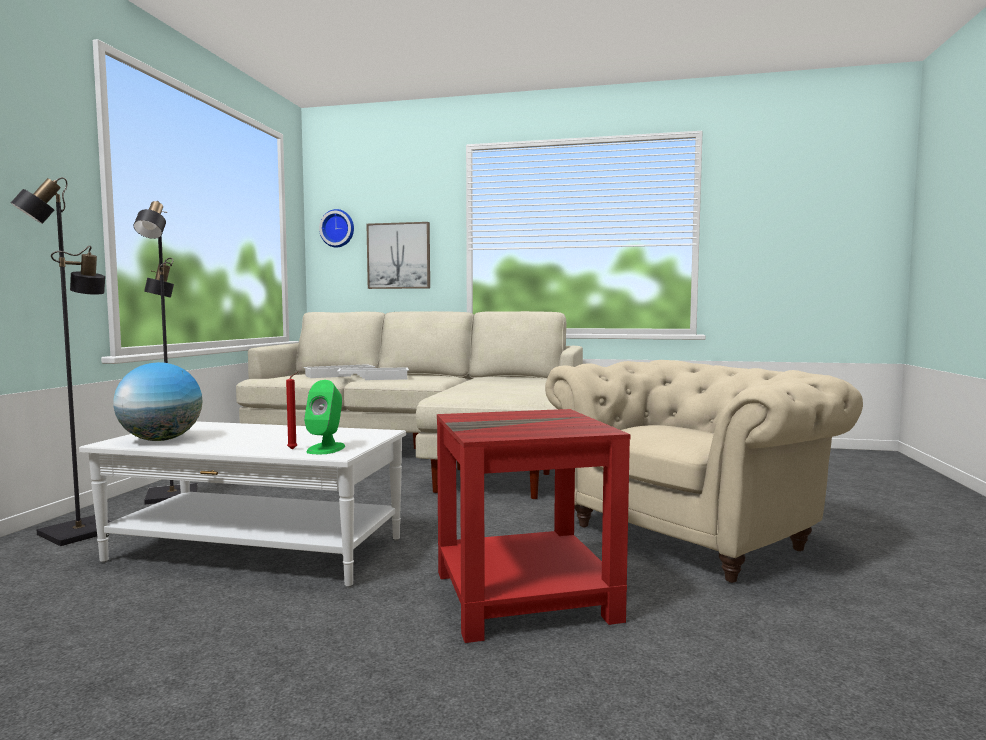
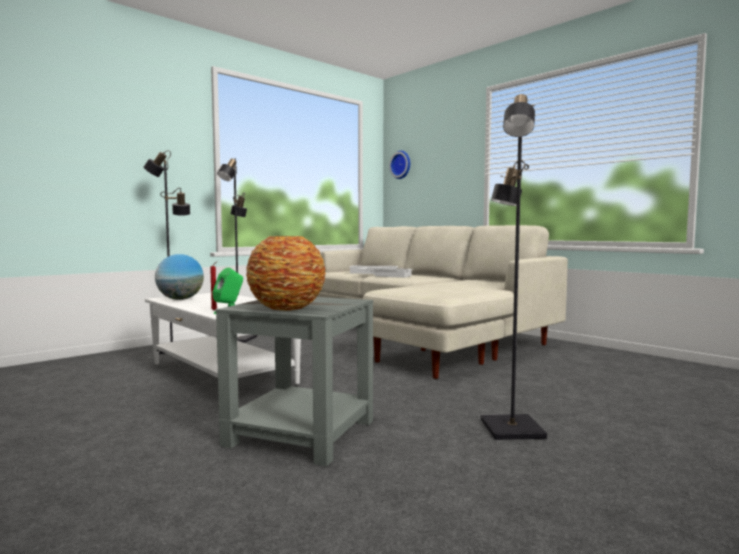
camera: 35 degrees right, 0 degrees up
picture [367,222,430,289] -> none
red side table [437,409,630,643] -> grey side table [216,297,373,466]
beige armchair [545,360,863,583] -> black floor lamp [481,94,547,440]
none -> vase [246,236,326,311]

